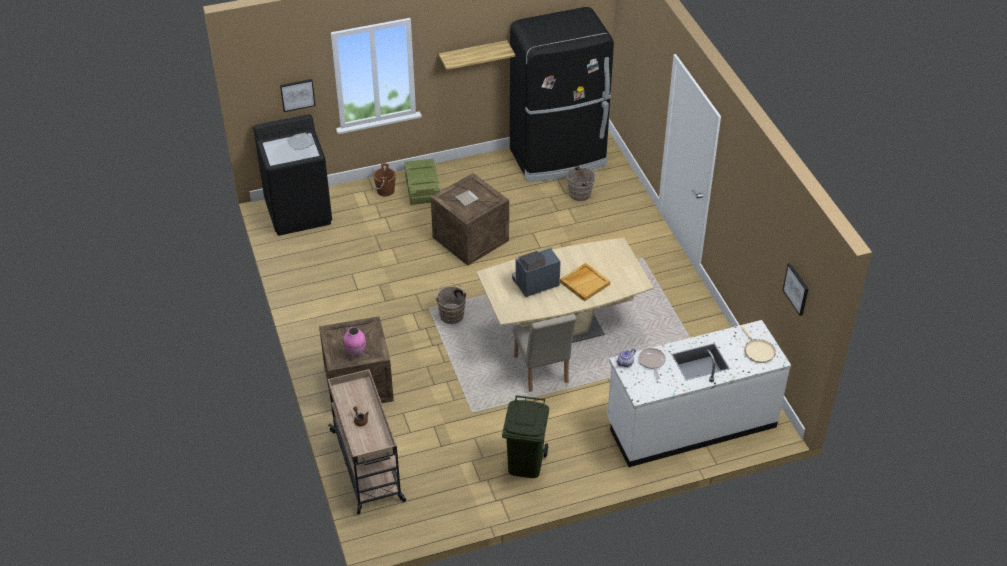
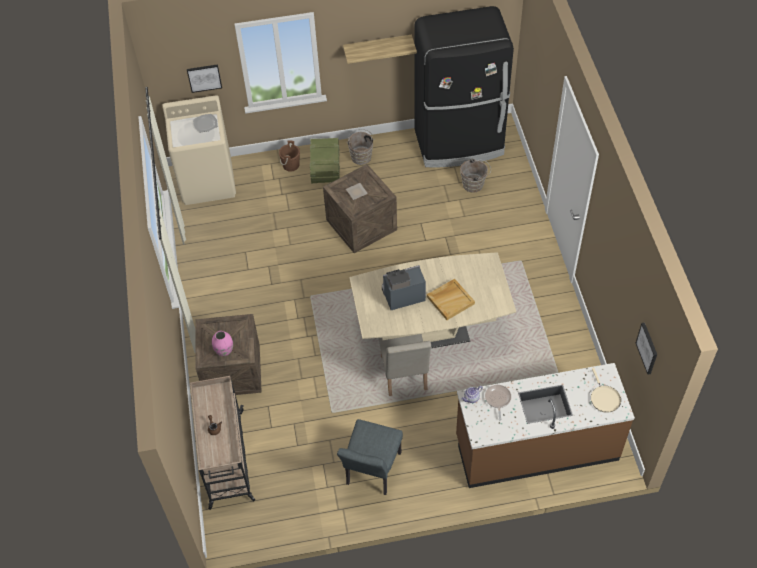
camera: 10 degrees right, 10 degrees up
black washing machine [253,114,332,236] -> beige washing machine [162,95,236,205]
brown bucket [435,283,467,324] -> brown bucket moved to [348,129,375,165]
green trash can [502,395,549,478] -> grey chair [337,419,403,495]
white counter [607,320,791,467] -> brown counter [456,363,635,488]

